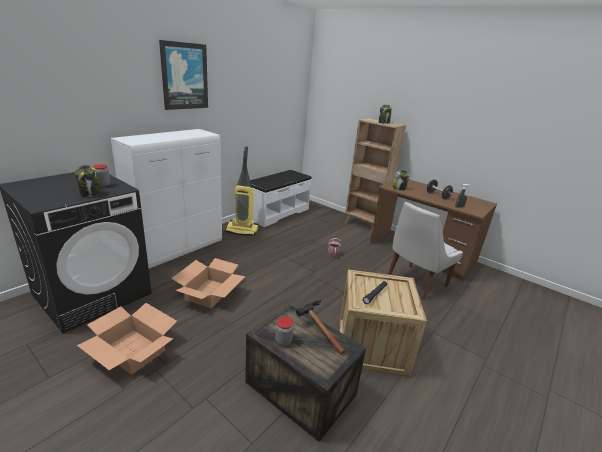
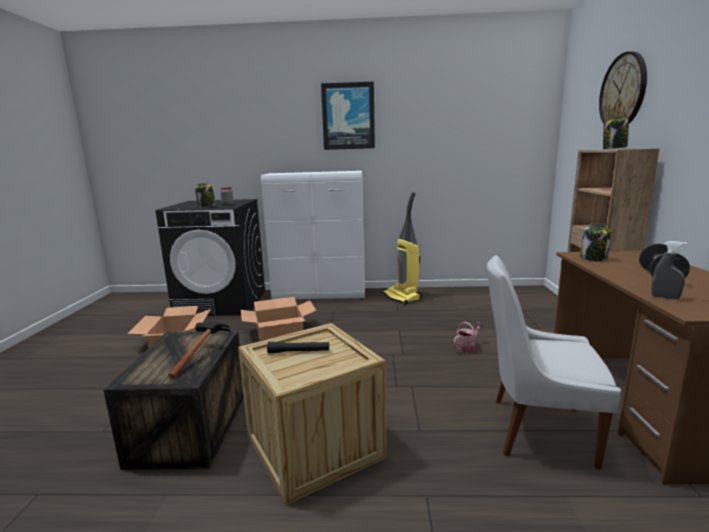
camera: 55 degrees right, 10 degrees down
white bench [250,170,312,227] -> none
jar [275,317,294,346] -> none
none -> wall clock [599,51,647,124]

